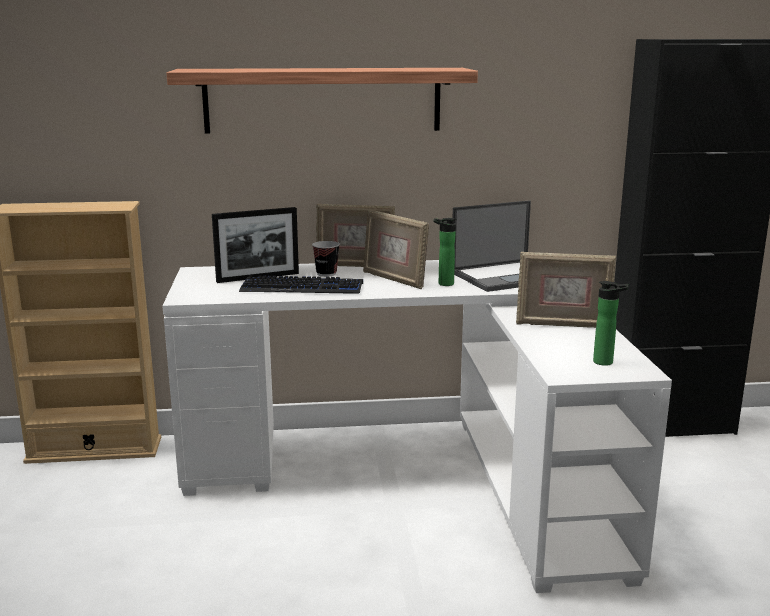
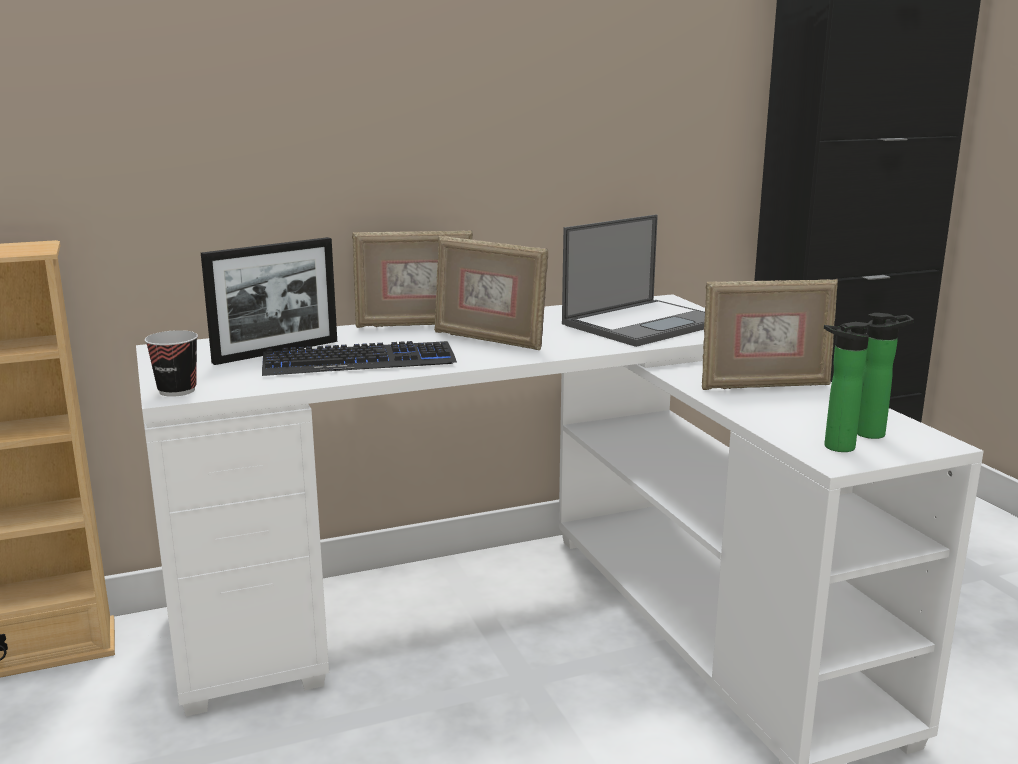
camera: 15 degrees left, 0 degrees up
shelf [166,68,478,133] -> none
cup [312,241,340,277] -> cup moved to [145,330,198,397]
bottle [433,218,456,286] -> bottle moved to [824,322,870,452]

